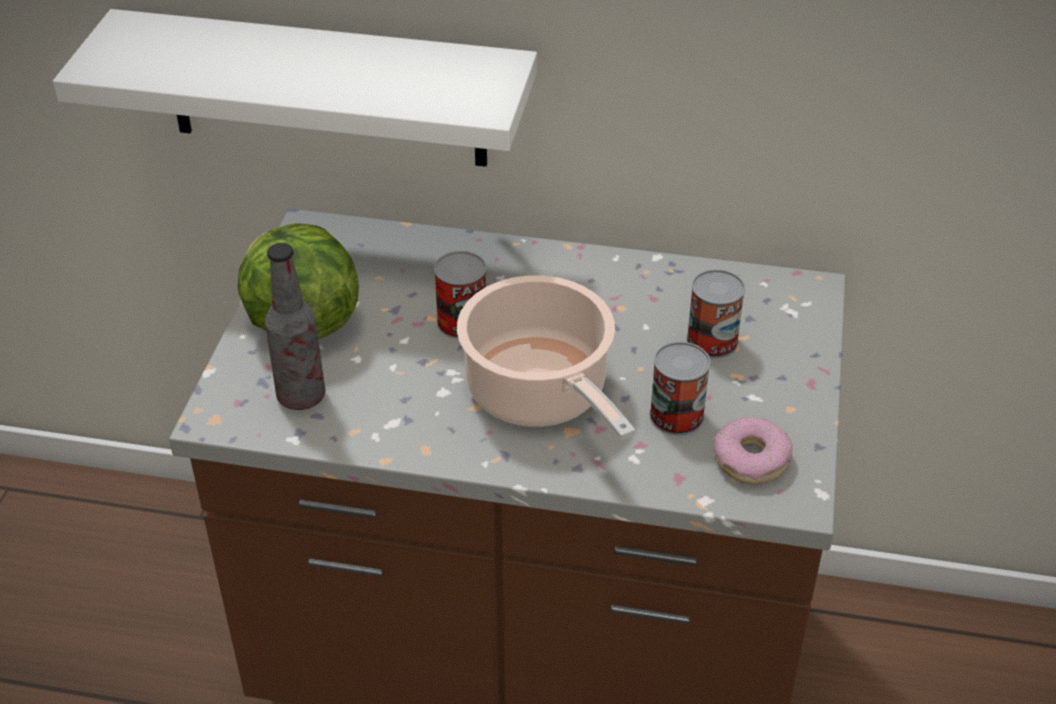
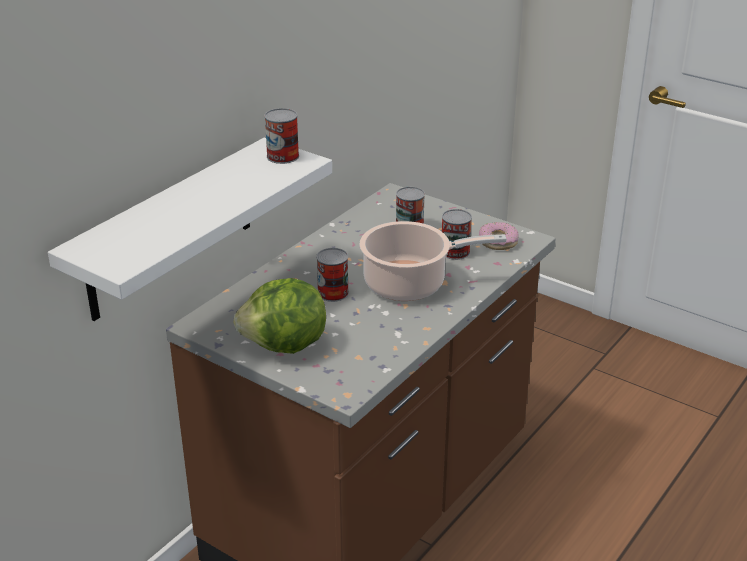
camera: 65 degrees left, 10 degrees down
bottle [265,243,325,410] -> none
none -> can [264,108,299,164]

